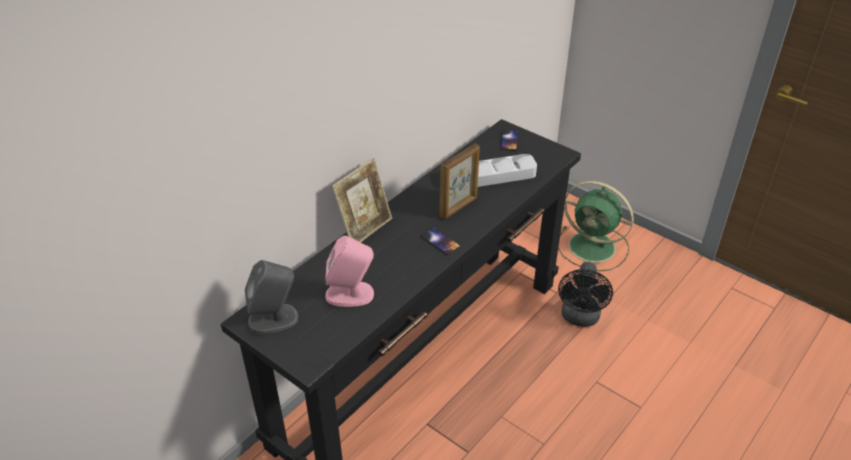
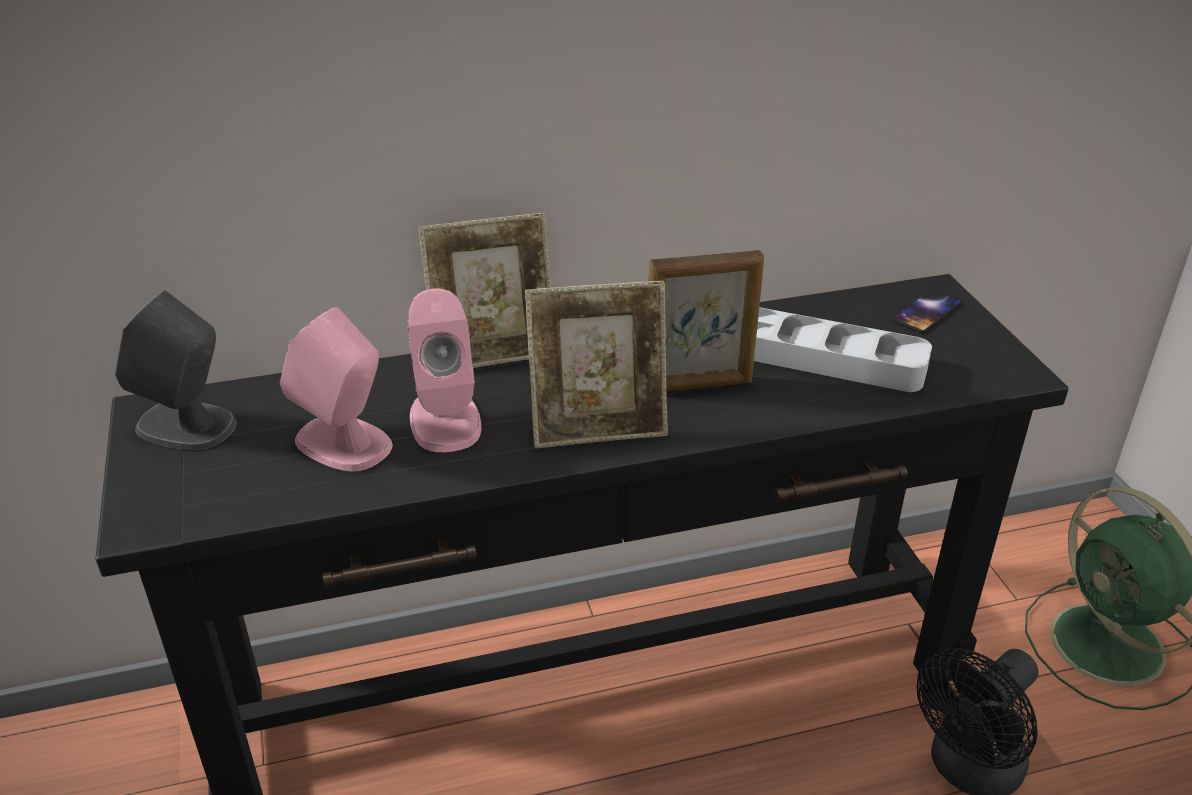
camera: 35 degrees right, 5 degrees down
phone [420,227,461,256] -> picture frame [525,280,668,448]
none -> pink speaker [407,288,481,452]

